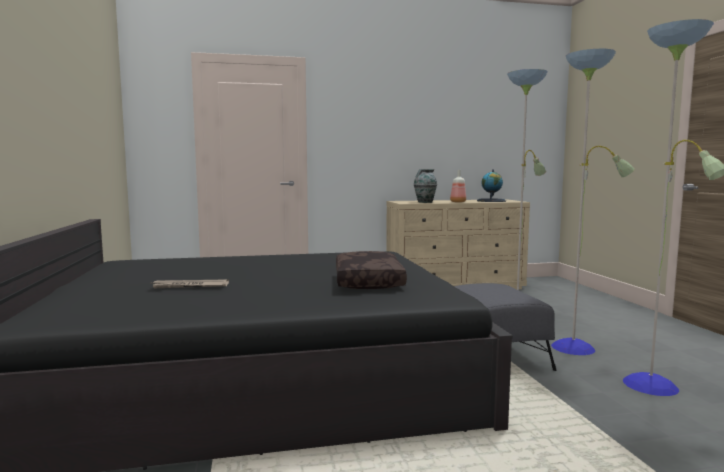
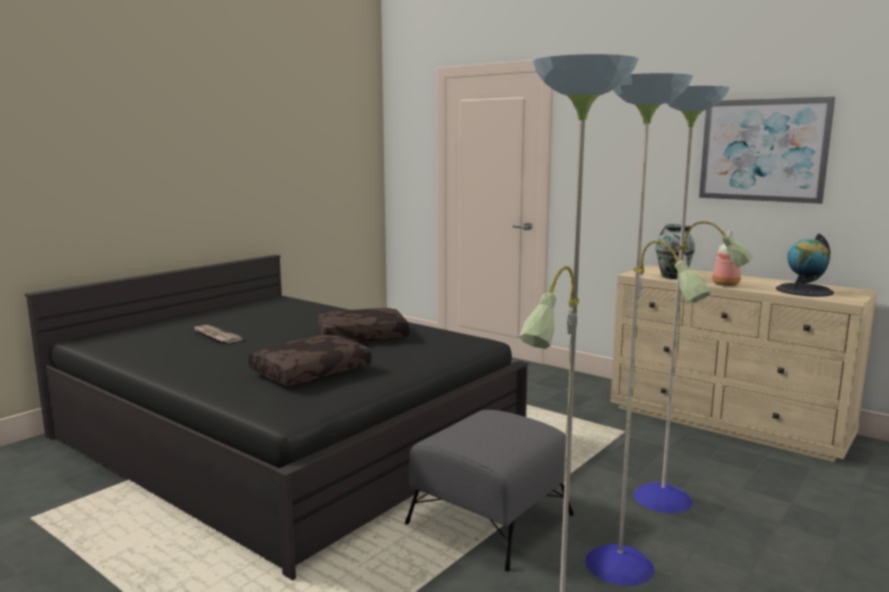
camera: 50 degrees right, 5 degrees up
none -> brown pillow [317,308,409,342]
none -> picture [699,97,835,204]

